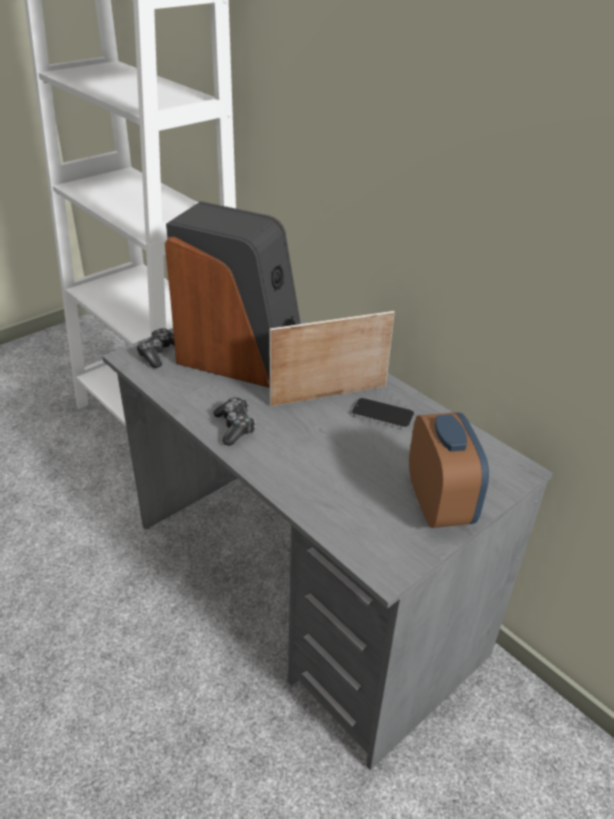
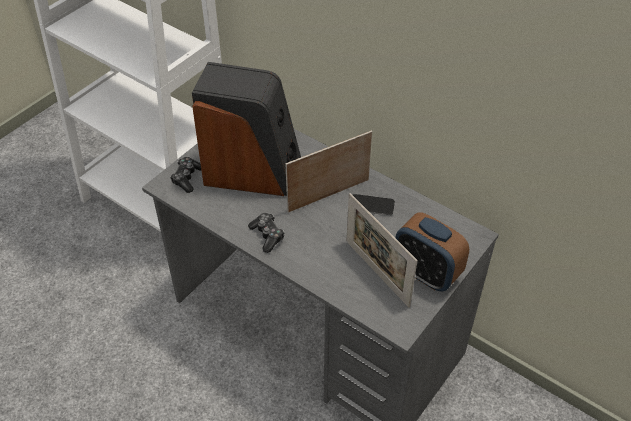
camera: 10 degrees left, 10 degrees up
alarm clock [409,412,489,528] -> alarm clock turned 150 degrees clockwise [395,212,469,292]
none -> picture frame [346,193,418,308]

